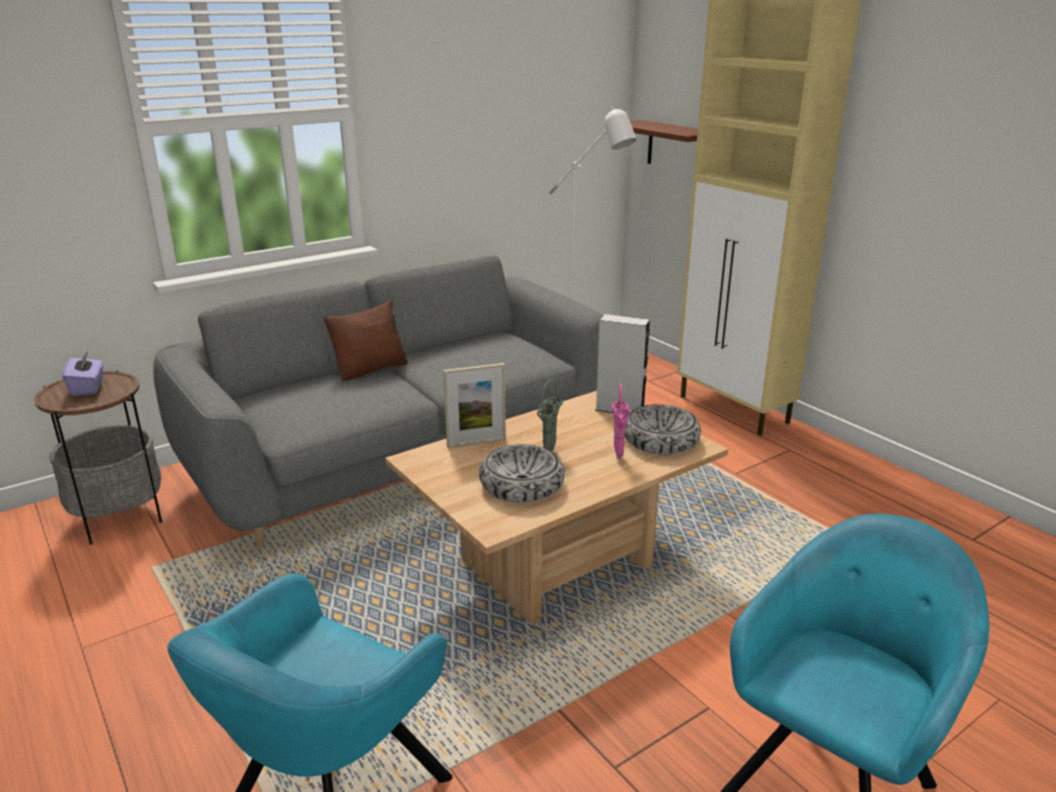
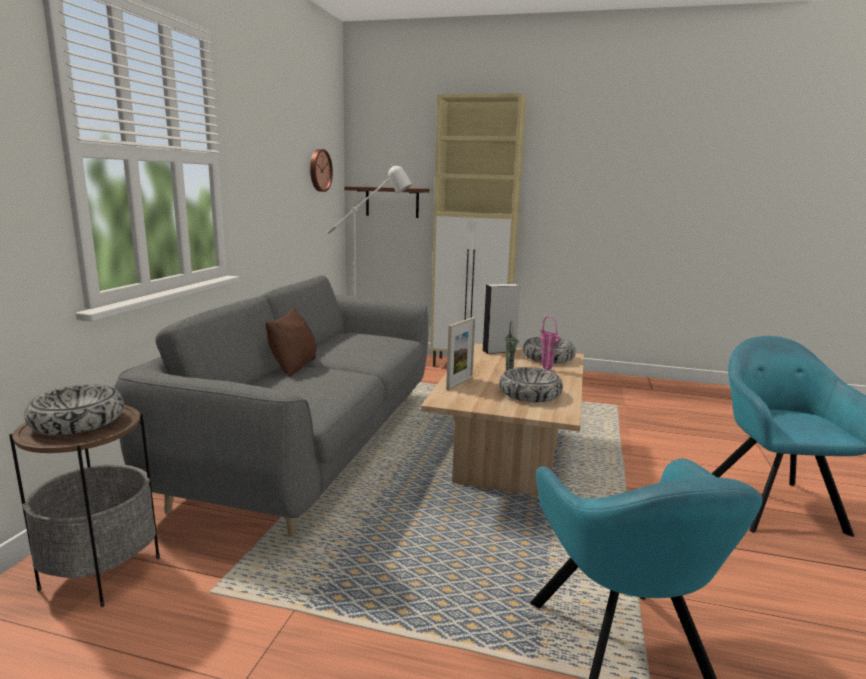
camera: 40 degrees left, 10 degrees down
purple tissue box [62,351,103,396] -> bowl [24,384,124,435]
none -> wall clock [310,149,333,192]

